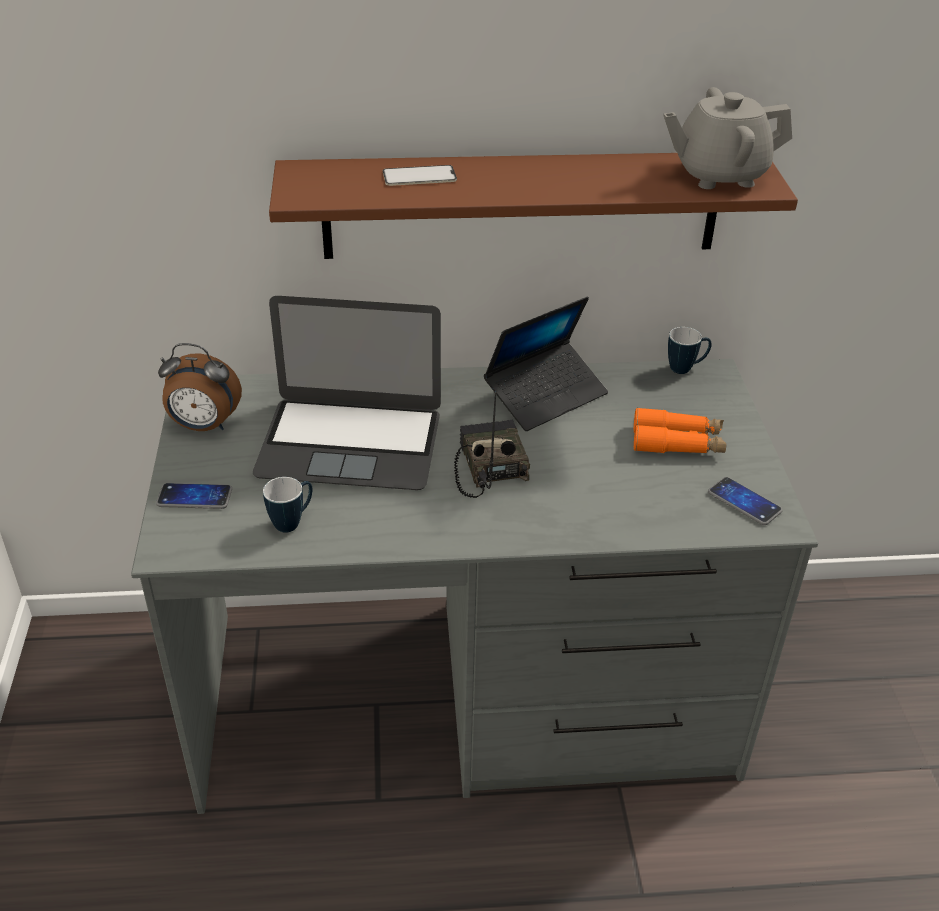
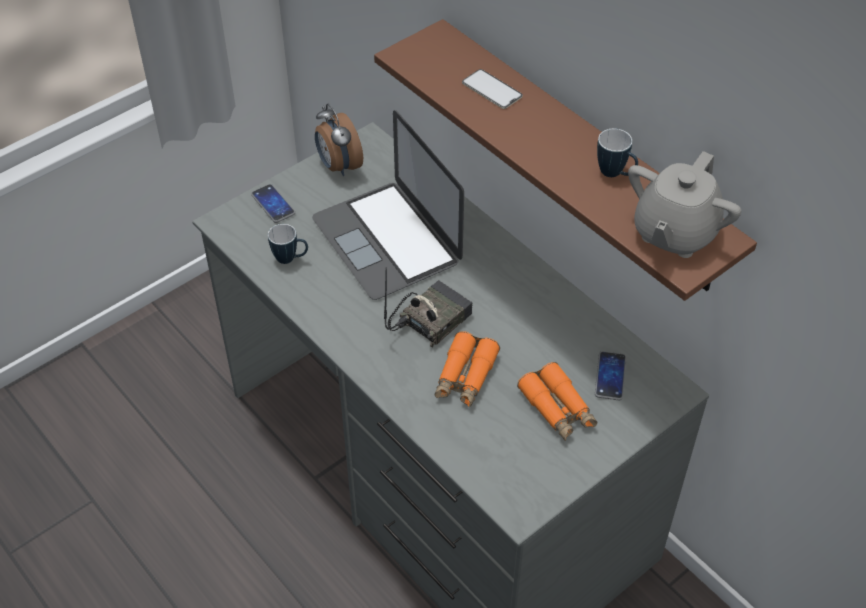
camera: 55 degrees right, 10 degrees up
laptop [484,296,608,431] -> none
grey teapot [663,87,792,189] -> grey teapot turned 105 degrees counterclockwise [628,151,741,258]
mug [668,327,712,374] -> mug moved to [597,128,638,177]
phone [708,477,783,525] -> phone moved to [595,351,627,400]
none -> orange binoculars [435,331,500,407]

